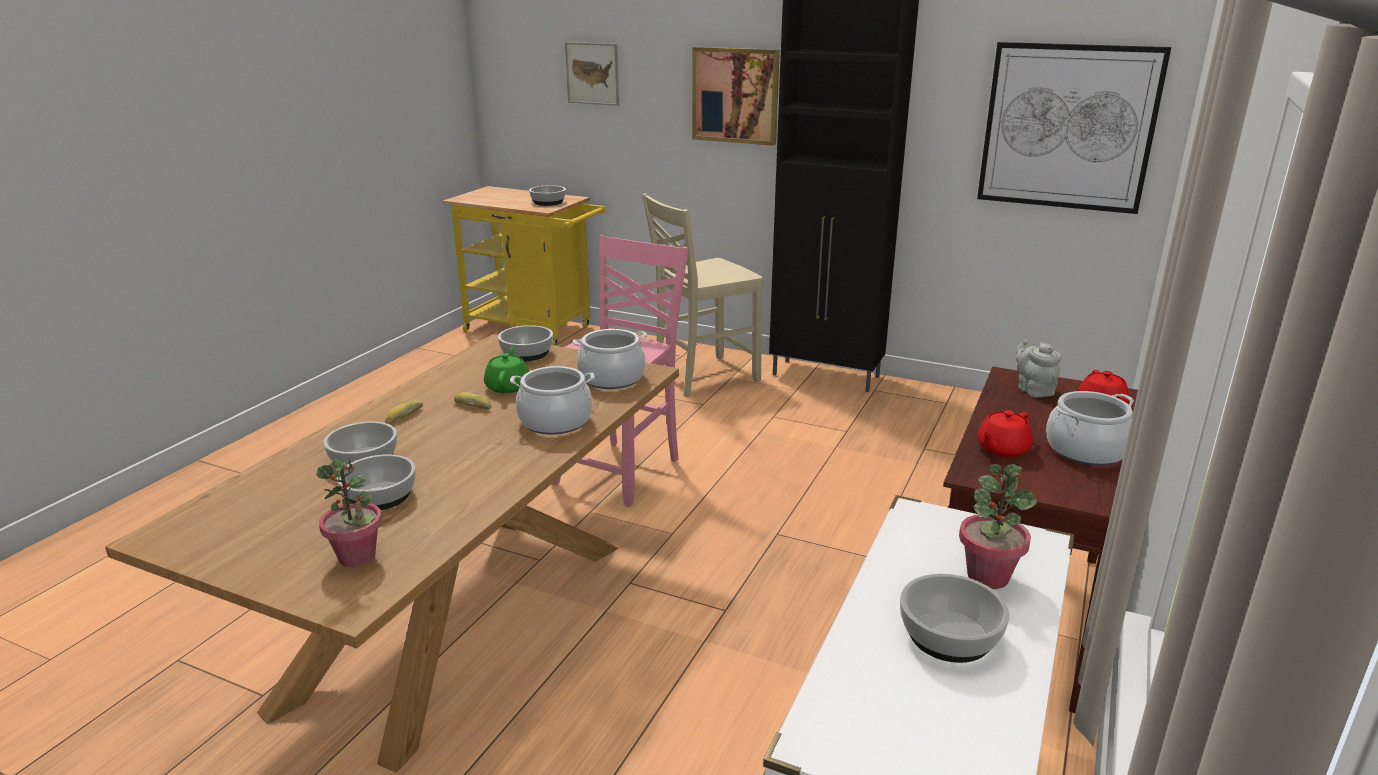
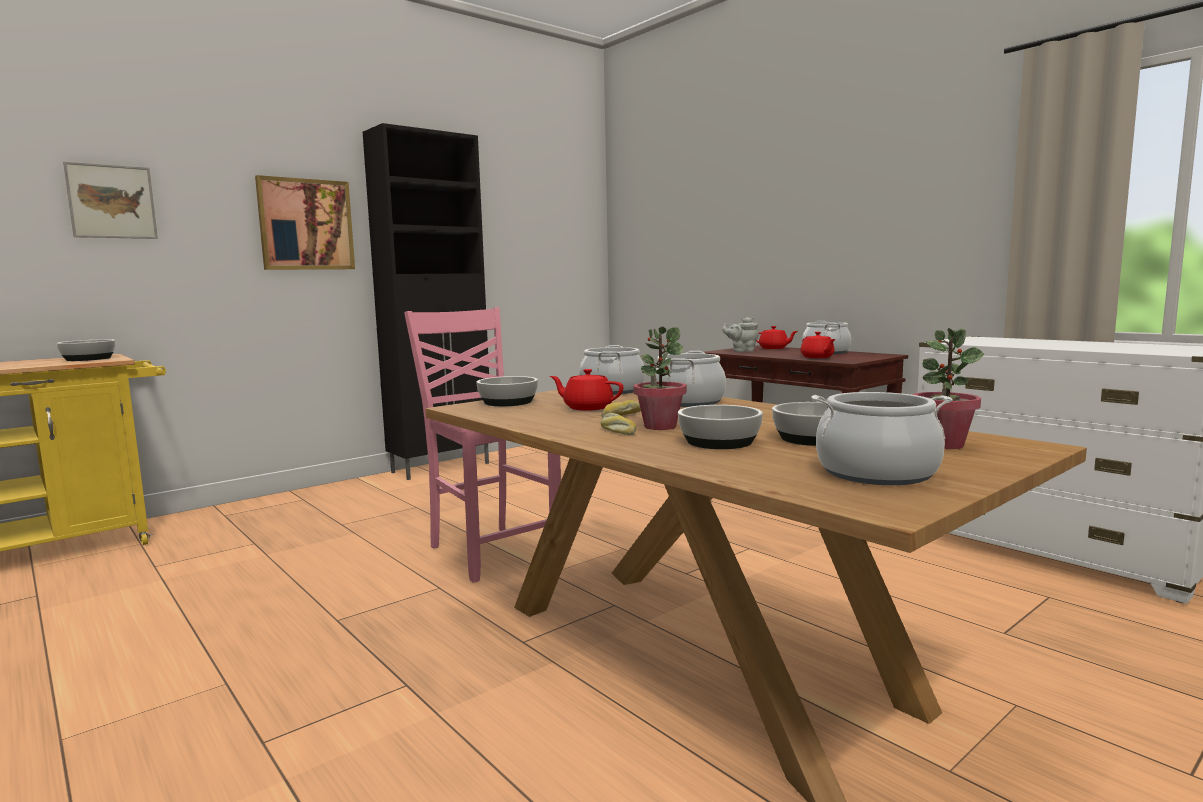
camera: 65 degrees left, 15 degrees down
green teapot [484,347,529,393] -> red teapot [550,369,624,411]
beige chair [642,193,763,397] -> none
bowl [900,574,1009,663] -> none
potted plant [959,464,1037,589] -> potted plant moved to [633,327,687,430]
picture [977,42,1171,214] -> none
none -> cooking pot [811,392,953,485]

